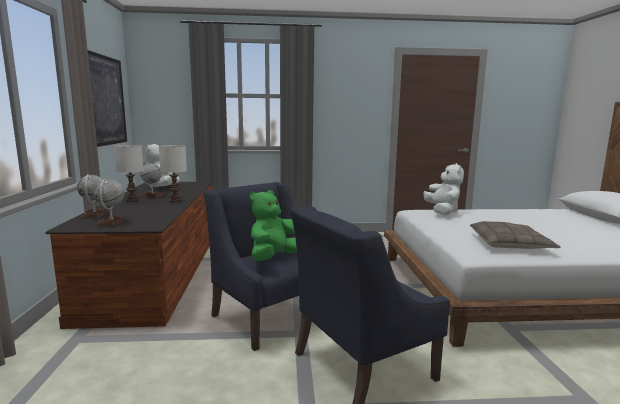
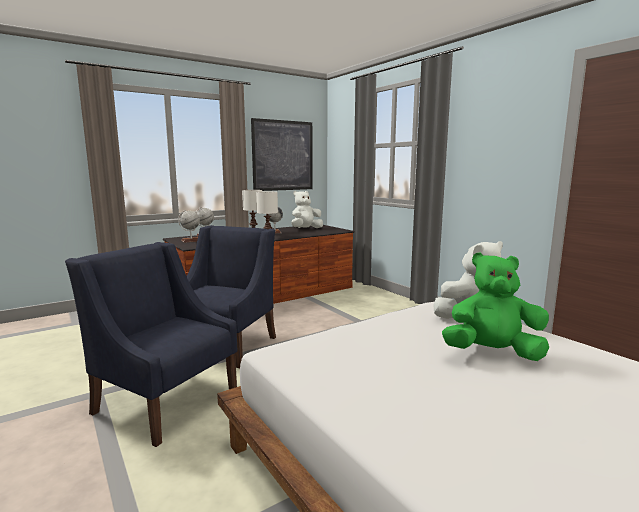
camera: 60 degrees right, 0 degrees up
green plush toy [250,190,297,261] -> green plush toy moved to [442,252,549,361]
pillow [470,221,560,249] -> none

